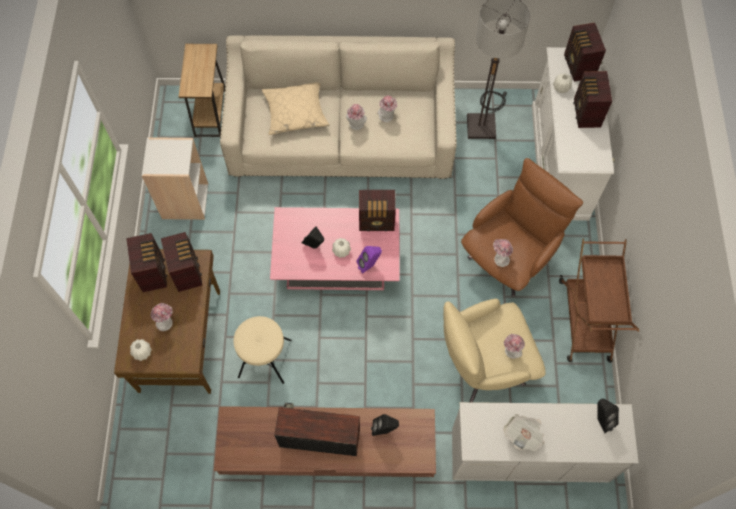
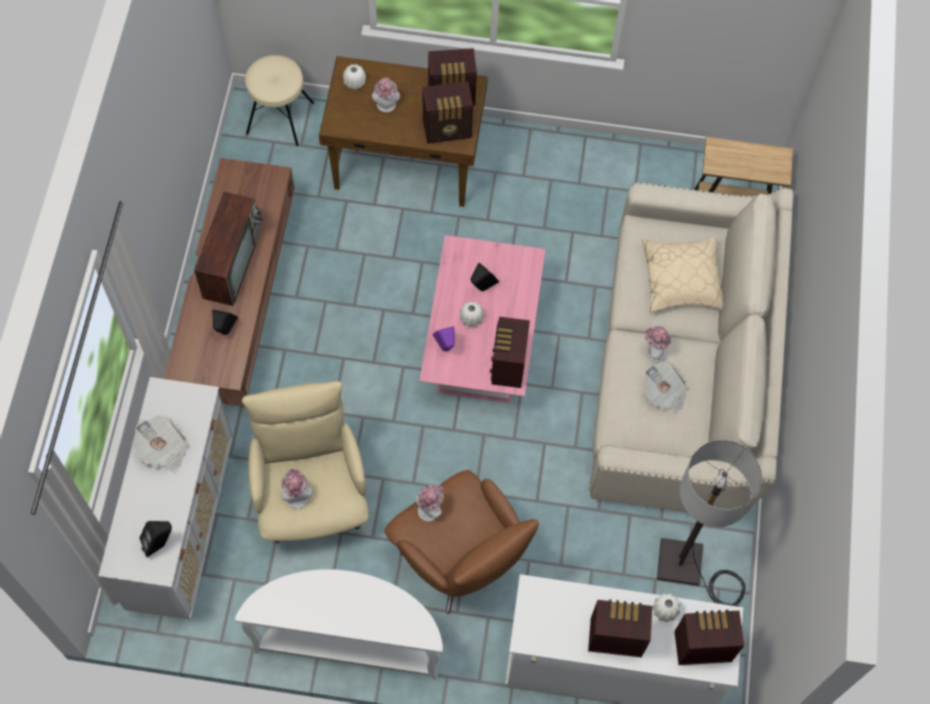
camera: 95 degrees right, 0 degrees up
bookcase [142,137,208,220] -> none
beige stool [233,316,292,384] -> beige stool moved to [245,55,314,146]
hat [377,95,397,122] -> newspaper [643,361,688,414]
brown cart [559,239,639,363] -> white console table [235,569,443,680]

